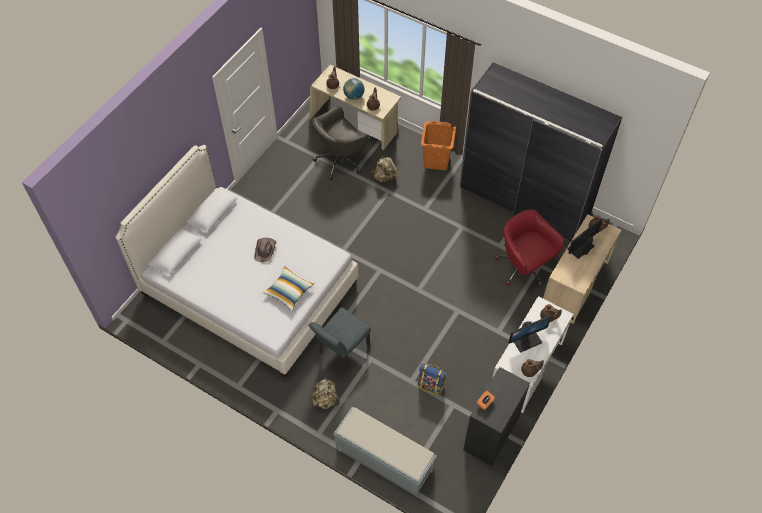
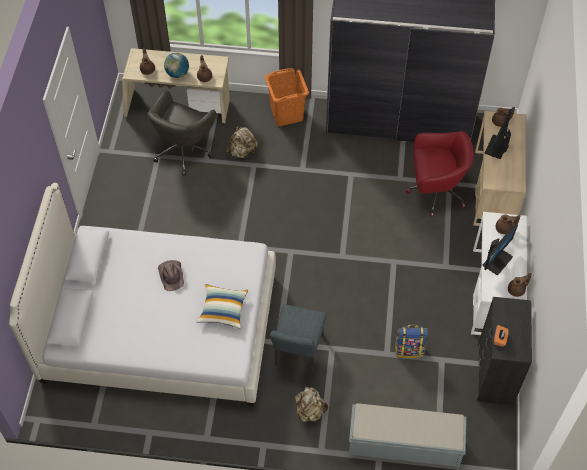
camera: 25 degrees left, 0 degrees up
red office chair [495,209,564,286] -> red office chair turned 150 degrees clockwise [406,131,474,217]

